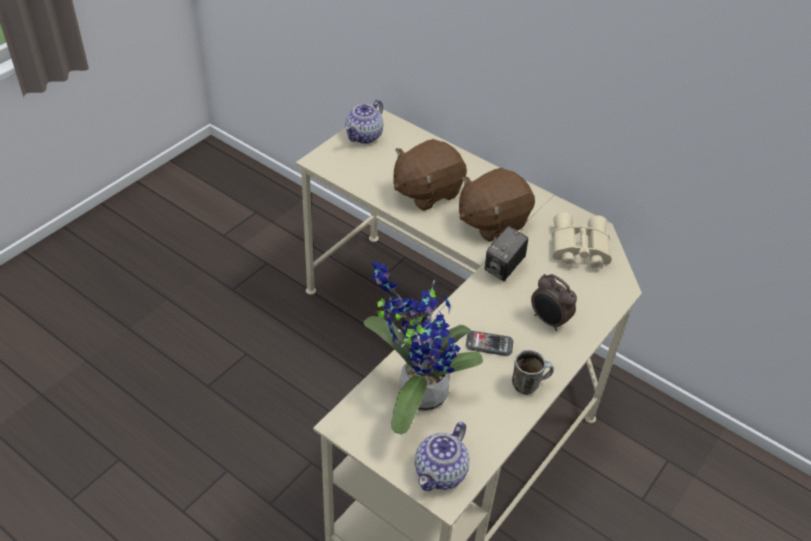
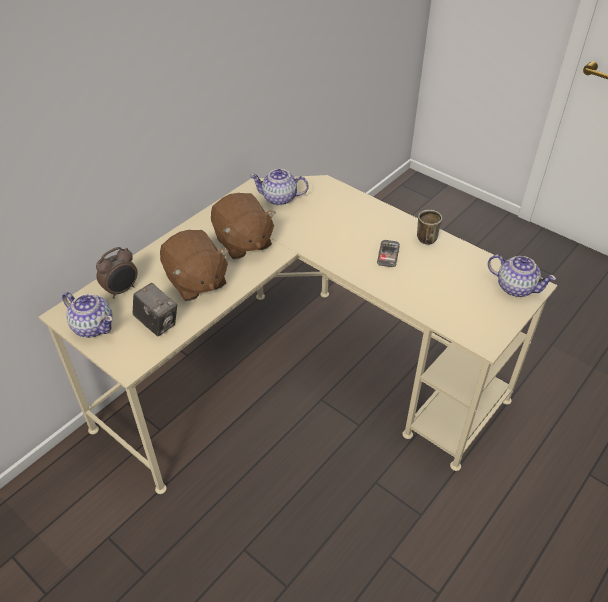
camera: 85 degrees left, 0 degrees up
potted plant [363,261,483,435] -> none
camera [485,226,528,281] -> camera moved to [133,283,177,336]
alarm clock [531,274,577,331] -> alarm clock moved to [96,247,138,298]
beige binoculars [552,212,612,270] -> teapot [250,169,309,206]

